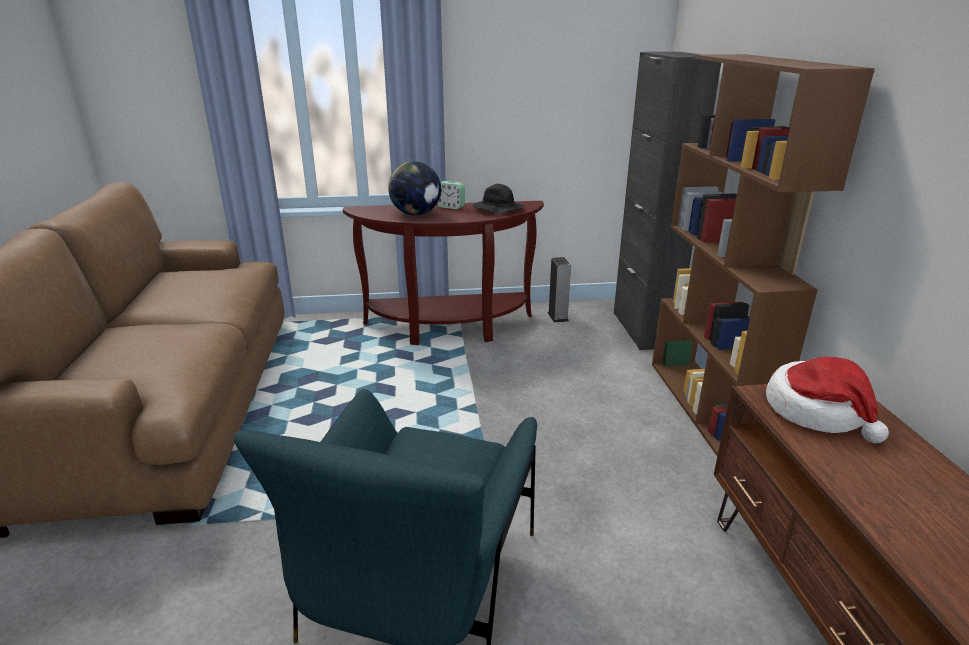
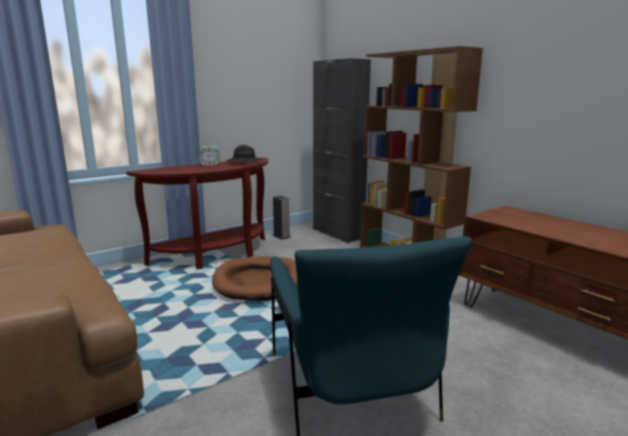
camera: 30 degrees left, 10 degrees down
globe [388,161,441,215] -> none
hat [766,357,889,443] -> none
none -> brown dog bed [212,257,297,301]

